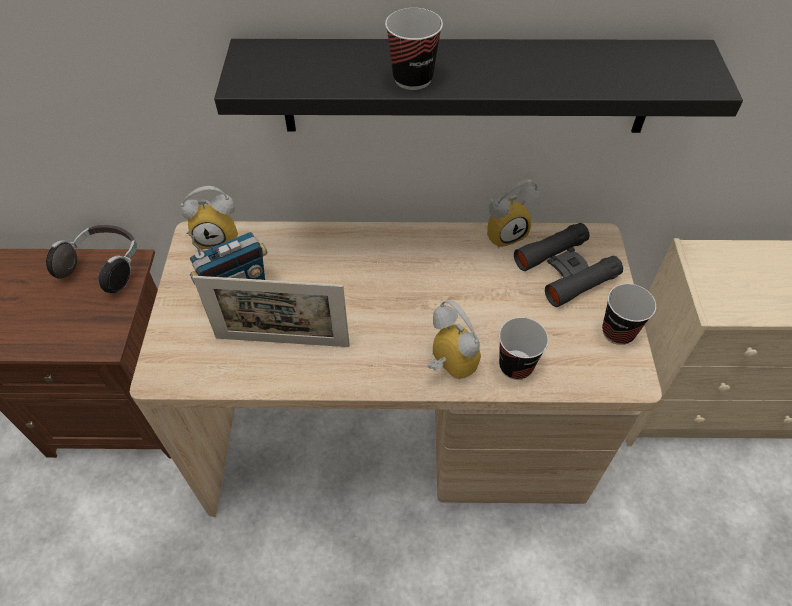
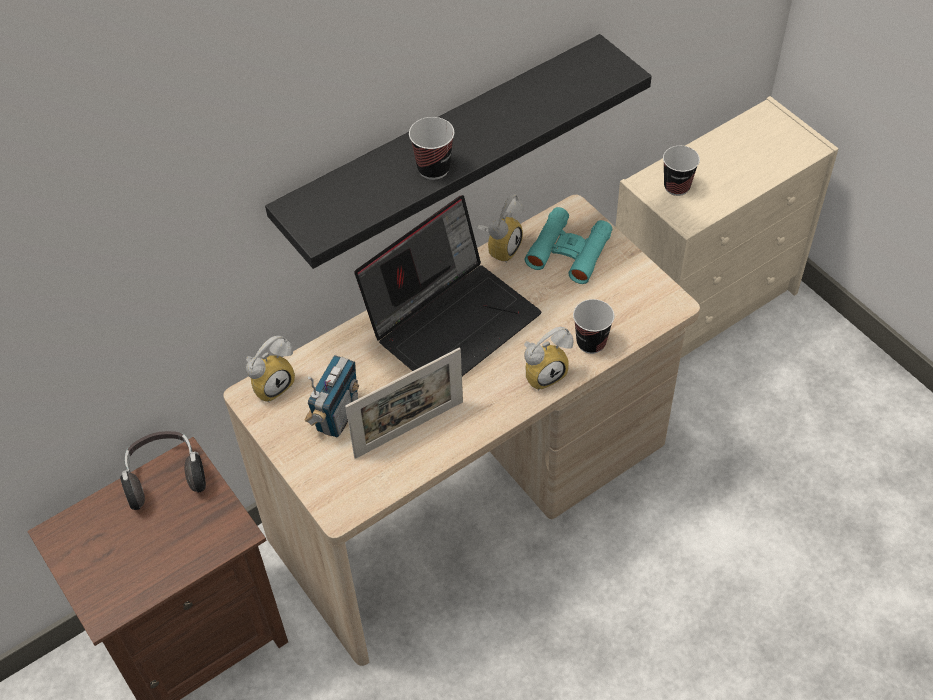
camera: 35 degrees left, 0 degrees up
alarm clock [428,300,481,379] -> alarm clock turned 135 degrees clockwise [524,327,574,391]
black binoculars [514,223,623,307] -> turquoise binoculars [525,207,612,284]
cup [602,284,656,345] -> cup moved to [663,146,700,196]
none -> laptop [354,195,541,376]

